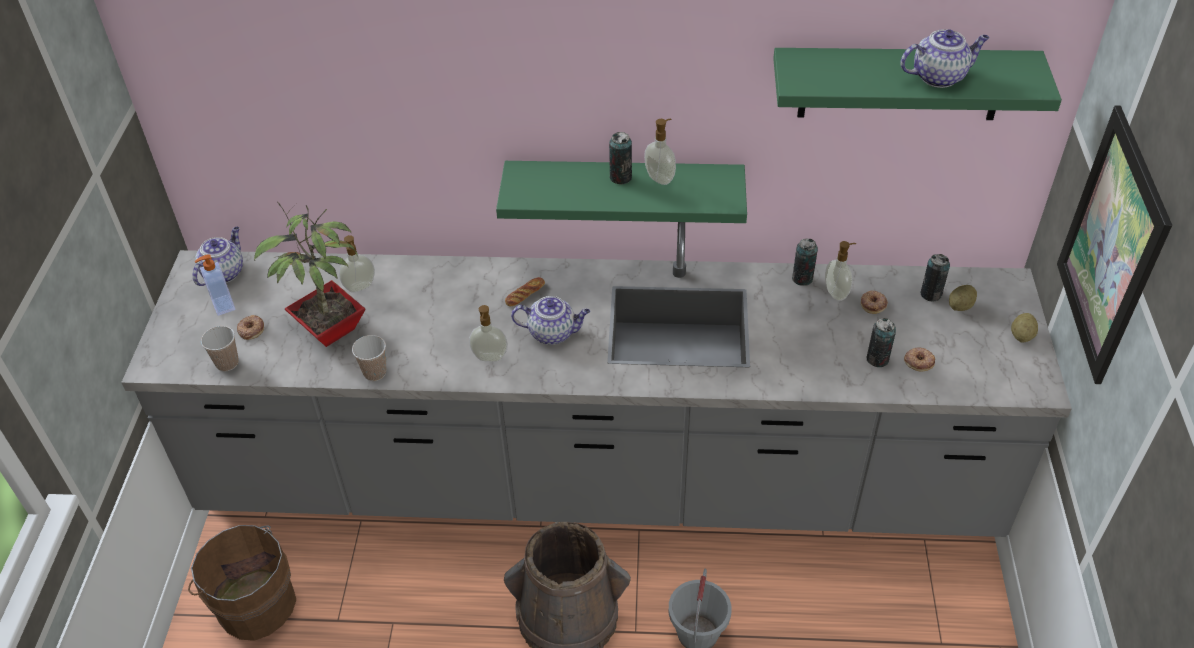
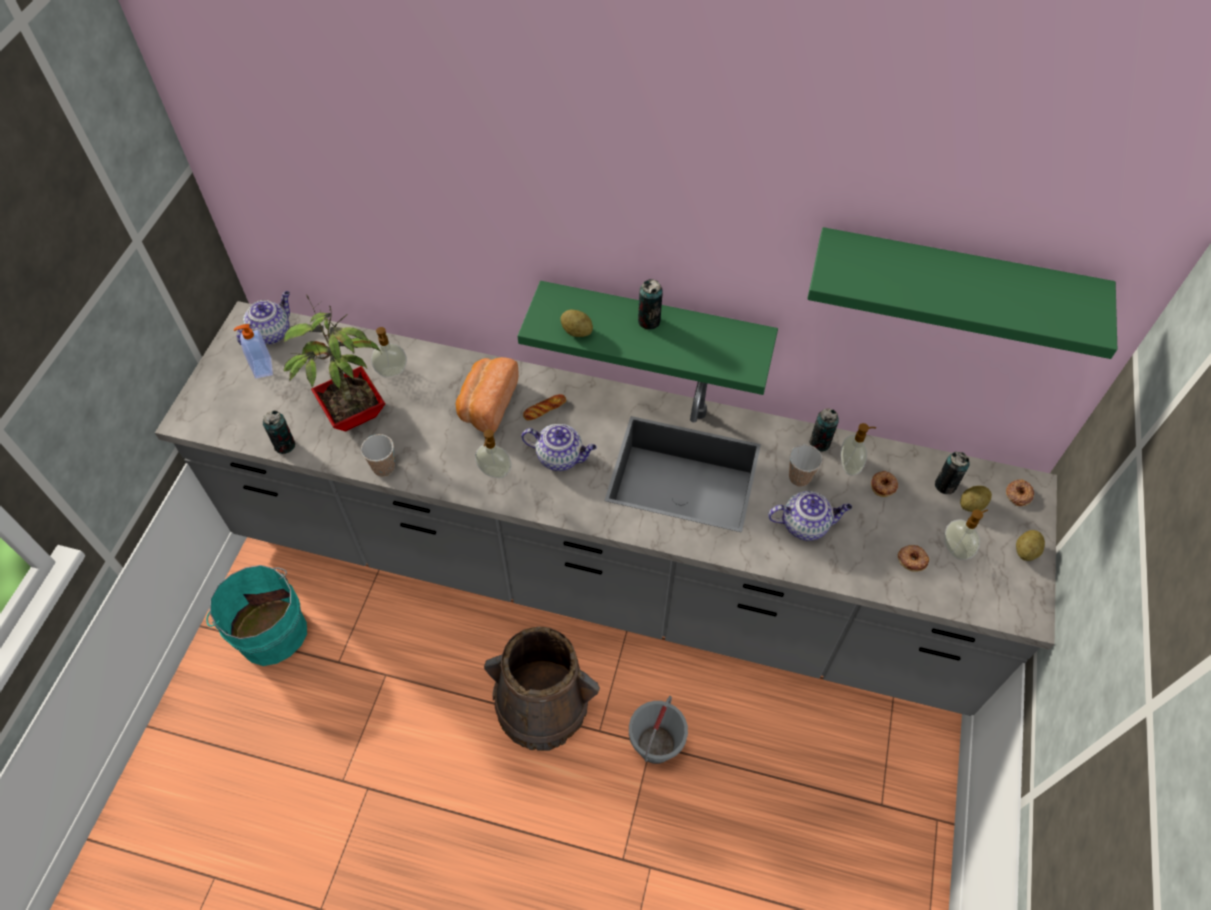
camera: 10 degrees right, 10 degrees up
brown bucket [188,525,296,641] -> turquoise bucket [206,565,307,666]
cup [201,326,238,371] -> cup moved to [789,444,823,487]
donut [237,315,264,340] -> donut moved to [1006,480,1034,506]
soap dispenser [644,118,676,185] -> soap dispenser moved to [944,510,988,560]
can [867,318,896,367] -> can moved to [263,411,295,454]
teapot [900,29,989,88] -> teapot moved to [768,491,852,541]
picture [1057,106,1172,384] -> none
none -> bread [456,357,519,432]
none -> potato [560,310,593,337]

